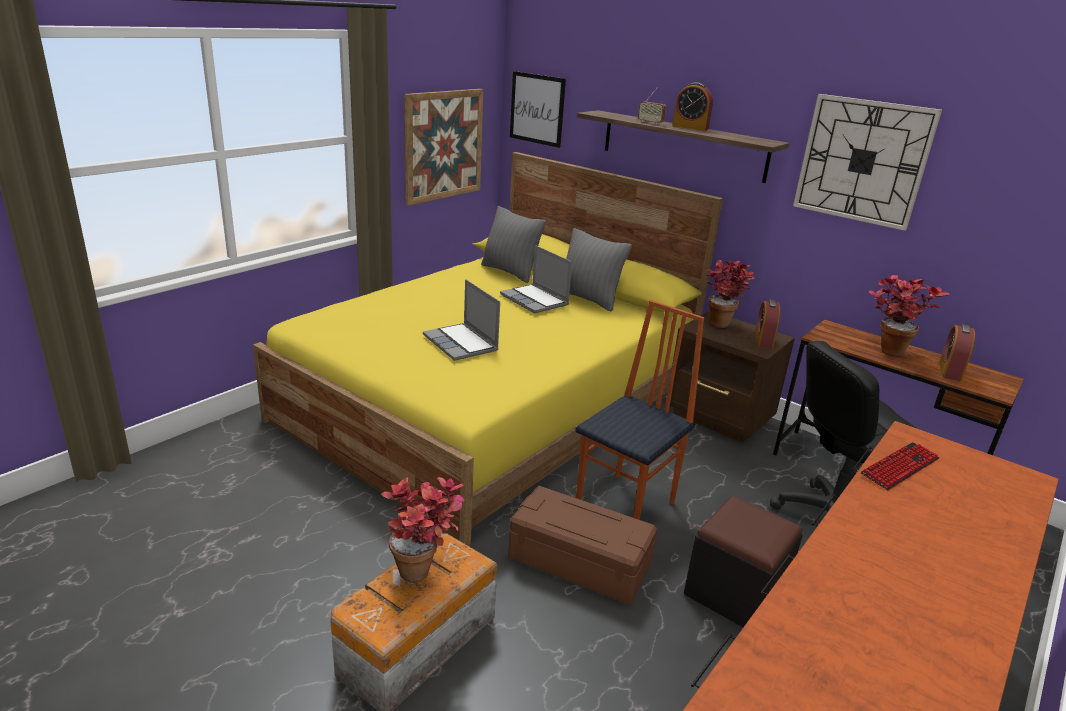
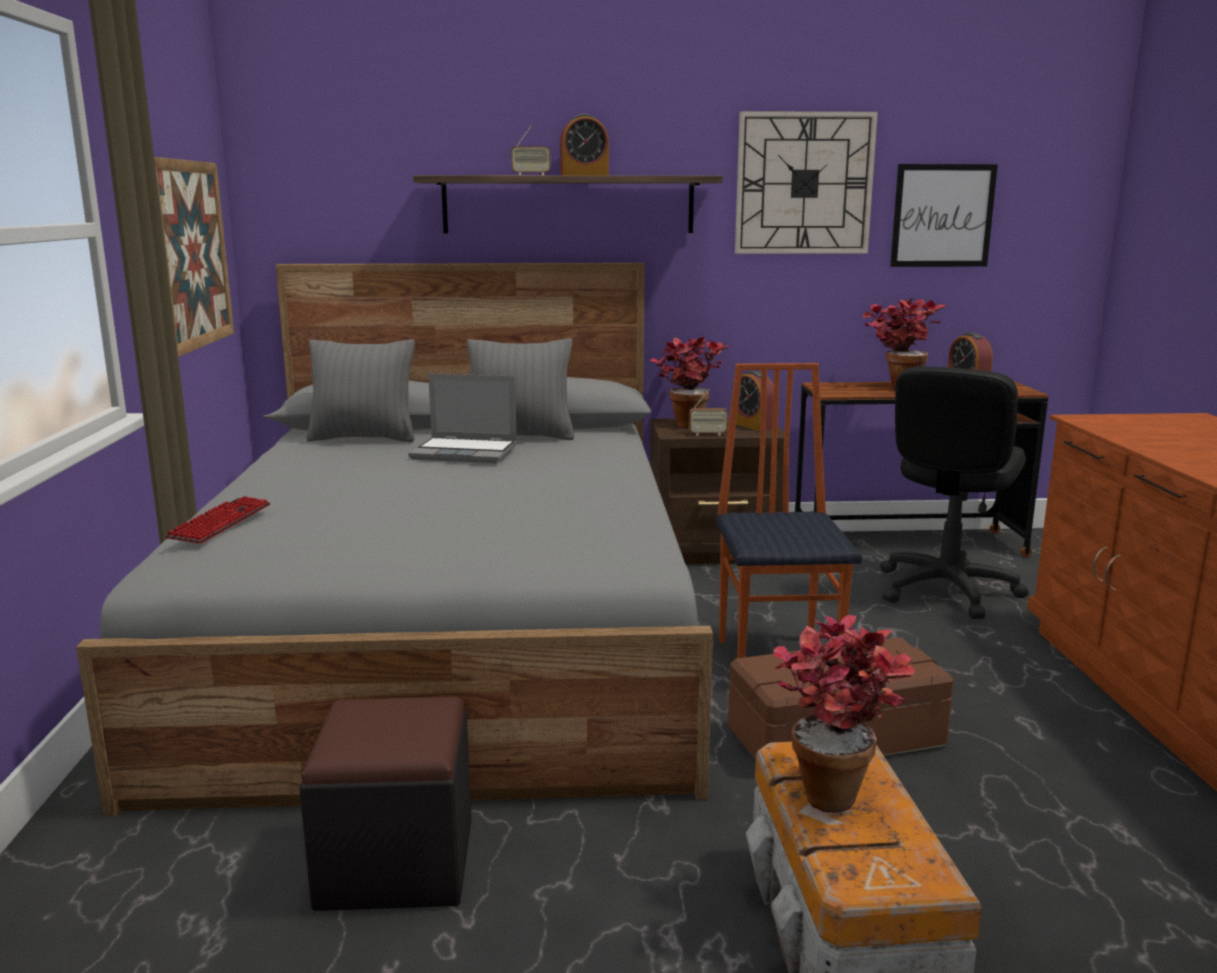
camera: 40 degrees left, 10 degrees down
yellow bed [253,152,723,547] -> grey bed [76,263,713,817]
laptop [423,279,500,361] -> none
picture [510,71,566,148] -> picture moved to [890,164,998,267]
black ottoman [684,496,803,627] -> black ottoman moved to [300,697,472,911]
keyboard [861,442,939,490] -> keyboard moved to [165,496,270,544]
none -> radio [689,388,728,436]

